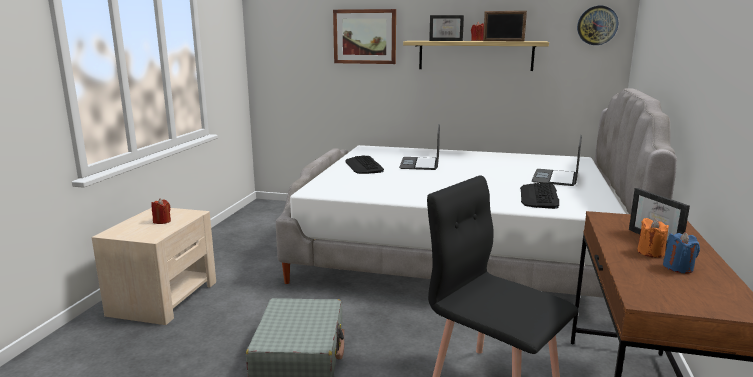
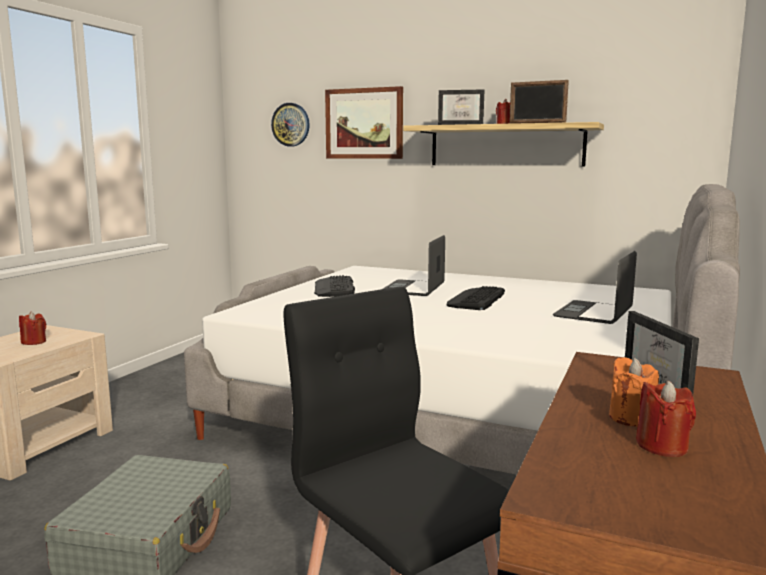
camera: 10 degrees right, 5 degrees down
keyboard [520,183,559,209] -> keyboard moved to [447,286,505,310]
wall clock [577,6,618,45] -> wall clock moved to [271,103,310,147]
blue candle [663,232,700,273] -> red candle [636,381,696,457]

